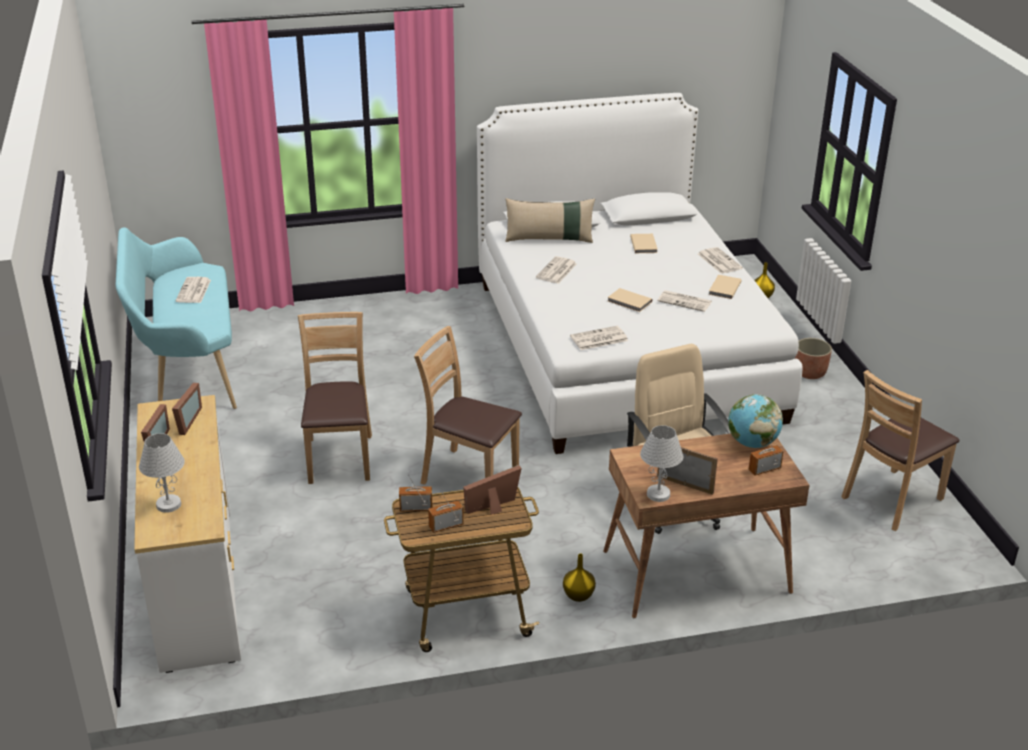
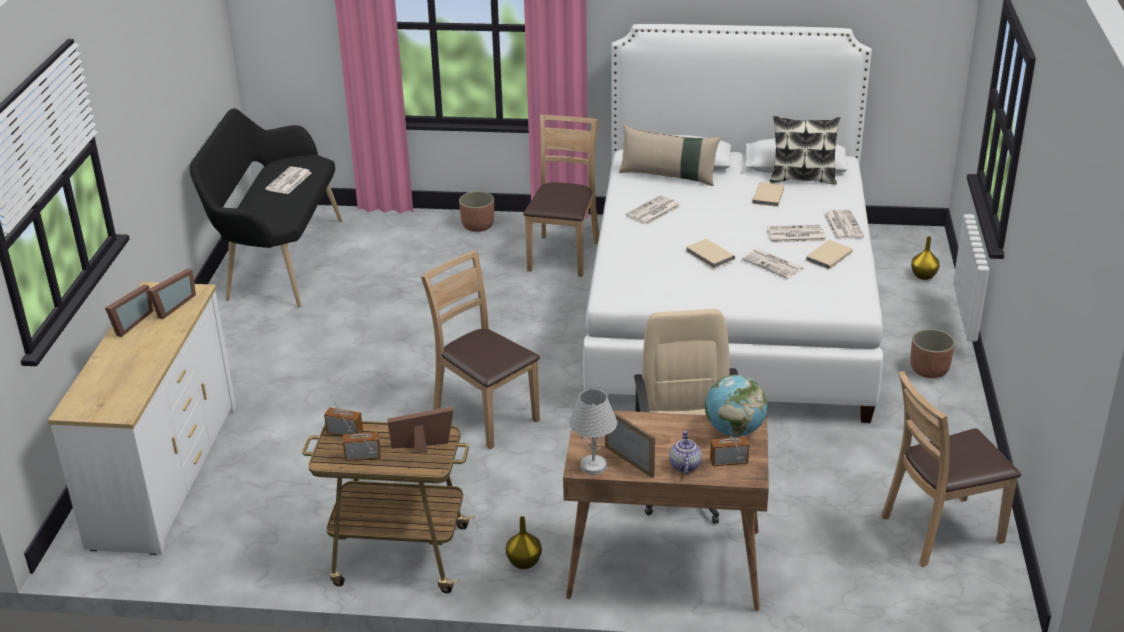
camera: 20 degrees right, 0 degrees up
turquoise bench [116,227,237,409] -> black bench [189,108,343,307]
white table lamp [139,433,185,513] -> none
brown chair [298,312,372,484] -> brown chair moved to [523,115,599,277]
newspaper [570,326,628,350] -> newspaper moved to [767,225,826,243]
none -> planter [459,191,494,232]
none -> teapot [669,431,702,474]
none -> pillow [770,116,840,184]

